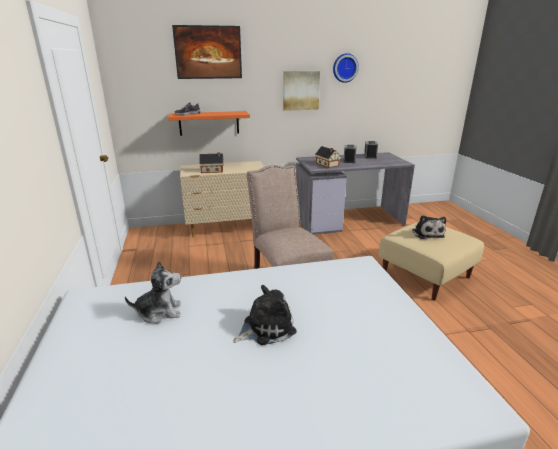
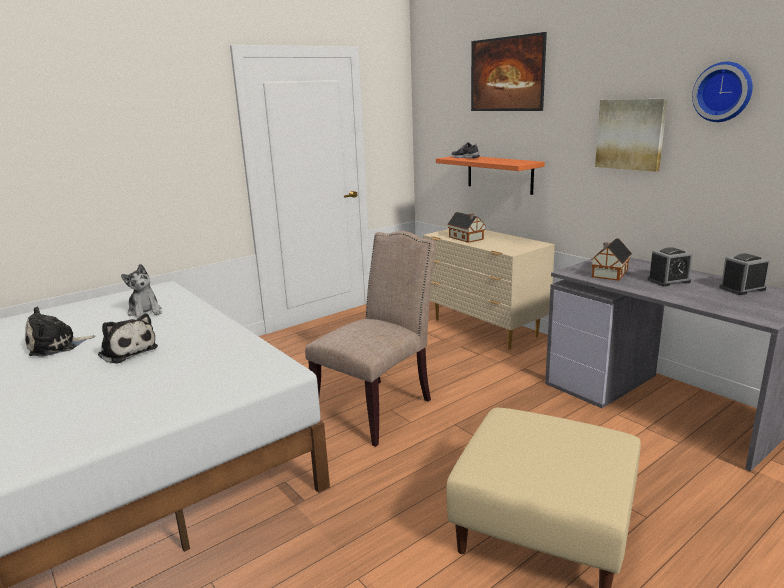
camera: 65 degrees right, 5 degrees down
plush toy [412,215,446,239] -> plush toy moved to [25,306,95,357]

